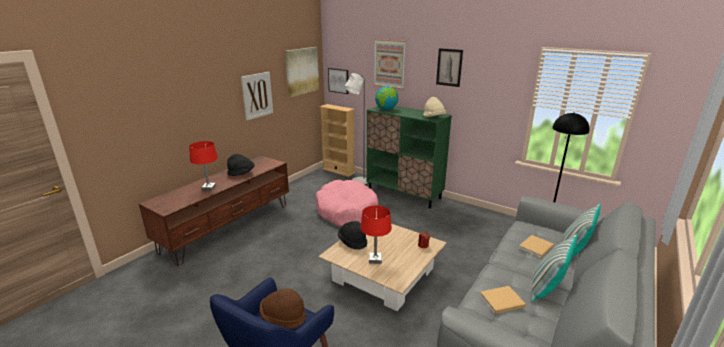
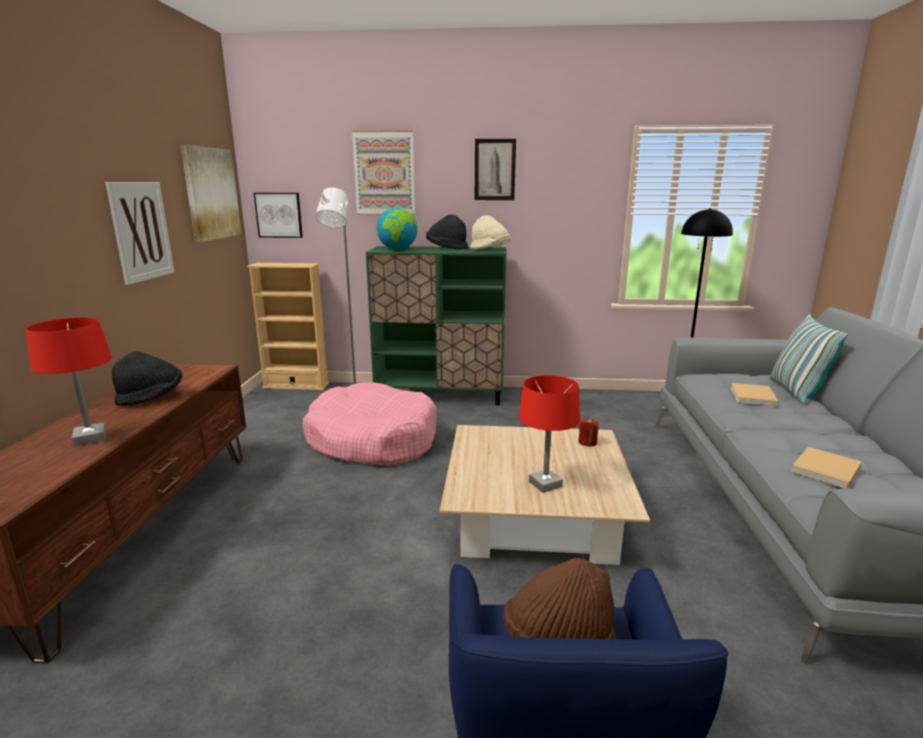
camera: 30 degrees left, 5 degrees down
black hat [338,221,367,249] -> black hat moved to [426,215,468,250]
pillow [531,234,578,302] -> none

